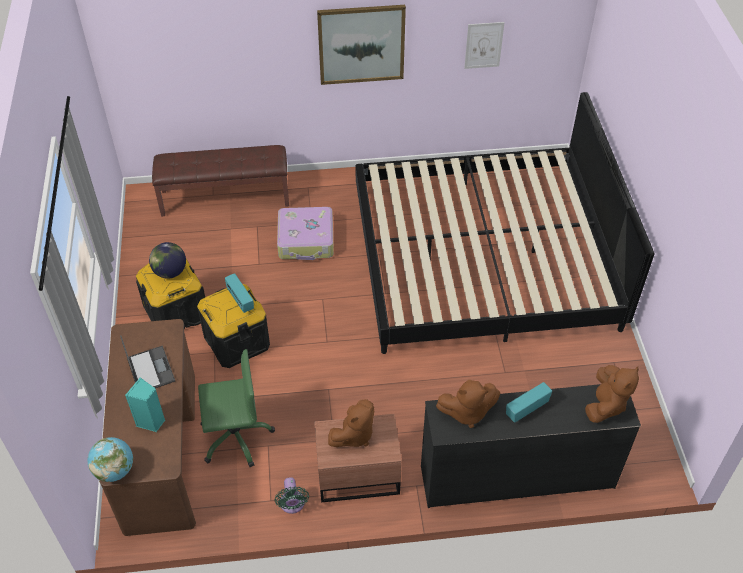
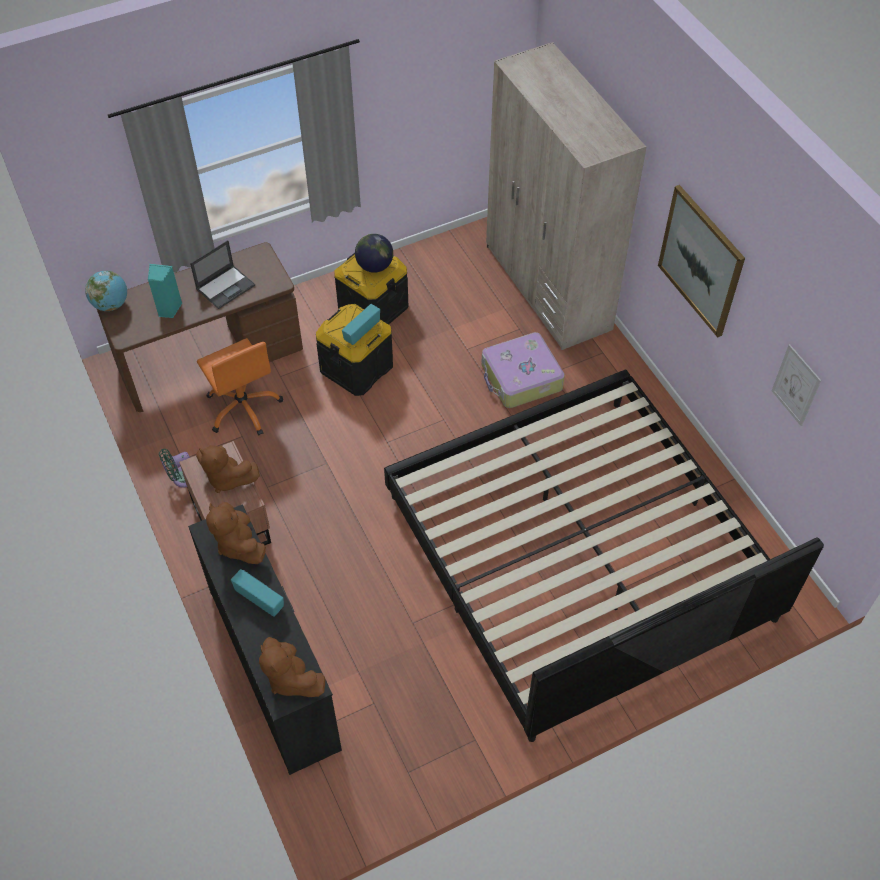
camera: 70 degrees right, 5 degrees up
brown bench [152,145,289,216] -> beige wardrobe [486,42,647,350]
green office chair [198,349,275,467] -> orange office chair [197,338,283,435]
brown plush toy [585,365,639,423] -> brown plush toy turned 45 degrees clockwise [259,637,325,697]

